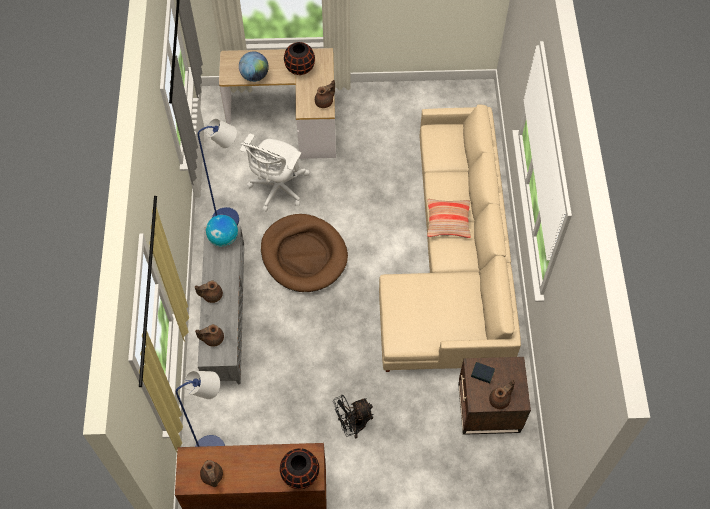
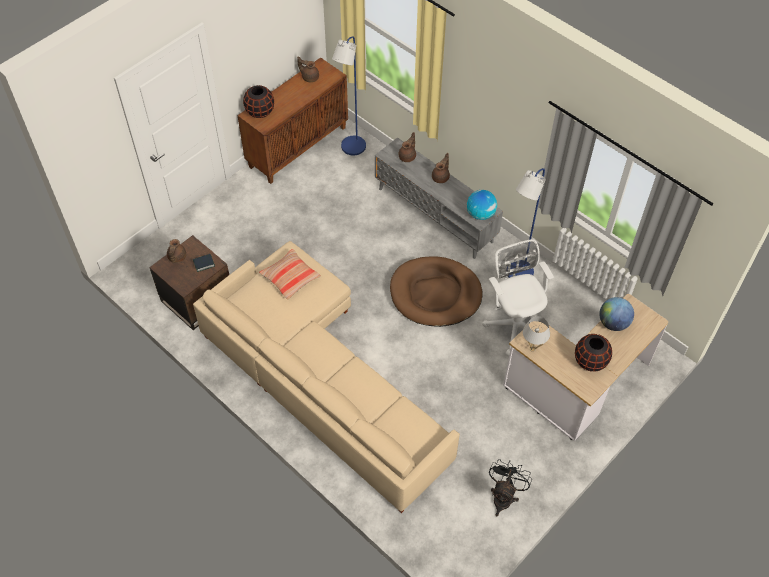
camera: 135 degrees right, 5 degrees down
brown teapot [315,80,335,108] -> white table lamp [523,316,550,352]
black fan [333,395,373,438] -> black fan moved to [489,459,532,517]
pillow [427,199,471,238] -> pillow moved to [259,249,321,300]

